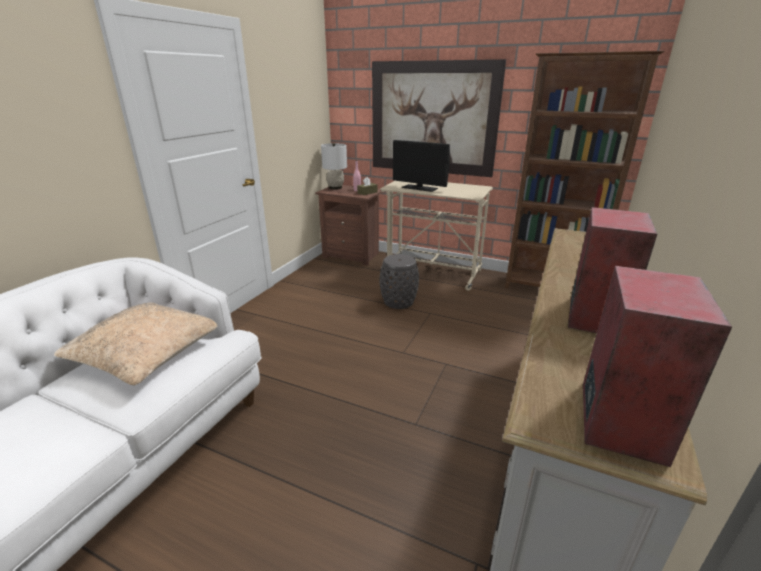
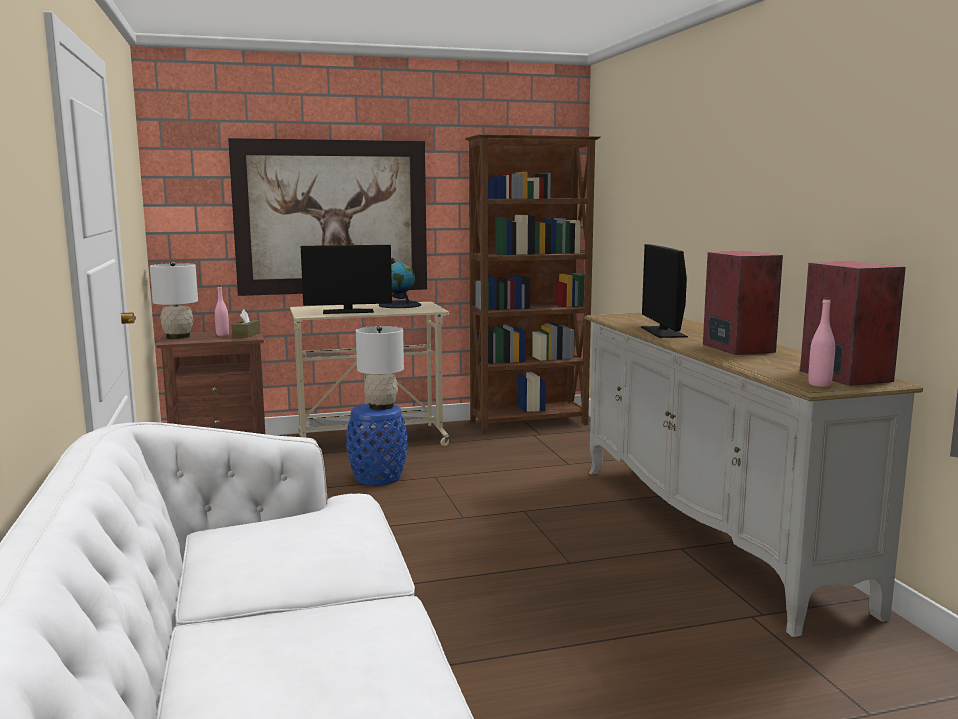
camera: 40 degrees left, 15 degrees down
beige pillow [54,302,217,386] -> none
grey stool [379,254,419,309] -> blue stool [346,404,407,486]
none -> white table lamp [356,326,404,410]
none -> globe [379,258,421,308]
none -> monitor [641,244,688,338]
none -> pink bottle [808,298,835,387]

